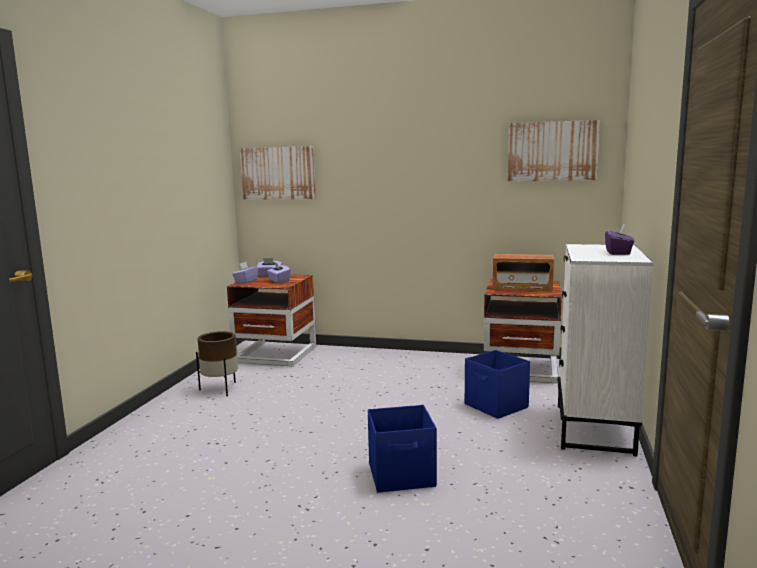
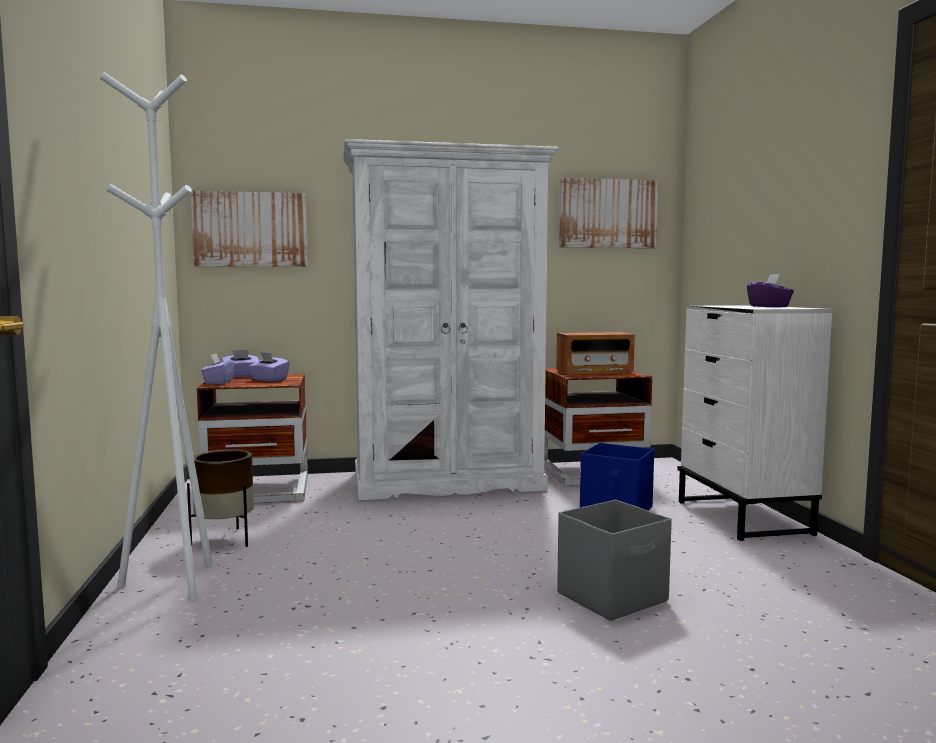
camera: 25 degrees left, 5 degrees down
blue storage box [368,405,437,493] -> grey storage box [557,500,672,621]
none -> white clothes rack [100,72,213,600]
none -> white wardrobe [343,139,559,500]

